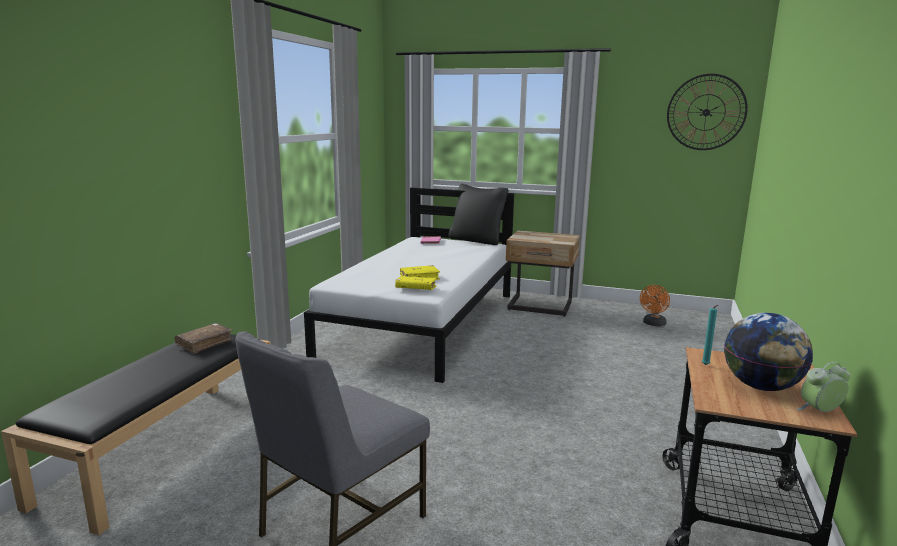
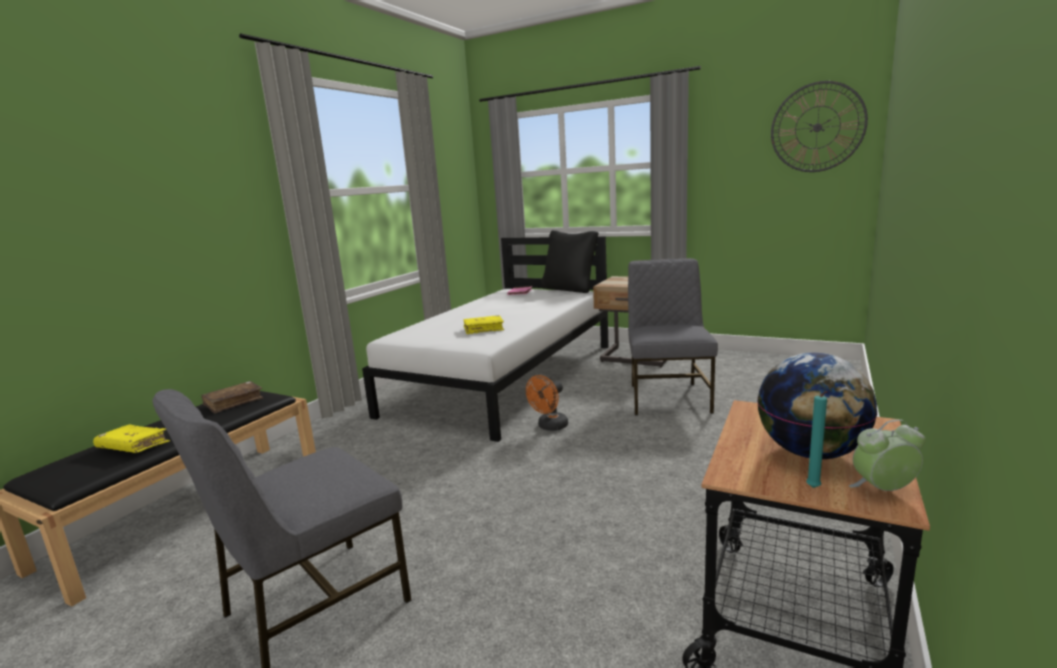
camera: 10 degrees right, 0 degrees up
yellow book [395,276,437,290] -> yellow book moved to [93,424,170,453]
orange fan [640,285,670,326] -> orange fan moved to [526,375,568,431]
turquoise candle [702,305,718,365] -> turquoise candle moved to [806,391,828,488]
none -> grey chair [628,258,718,415]

